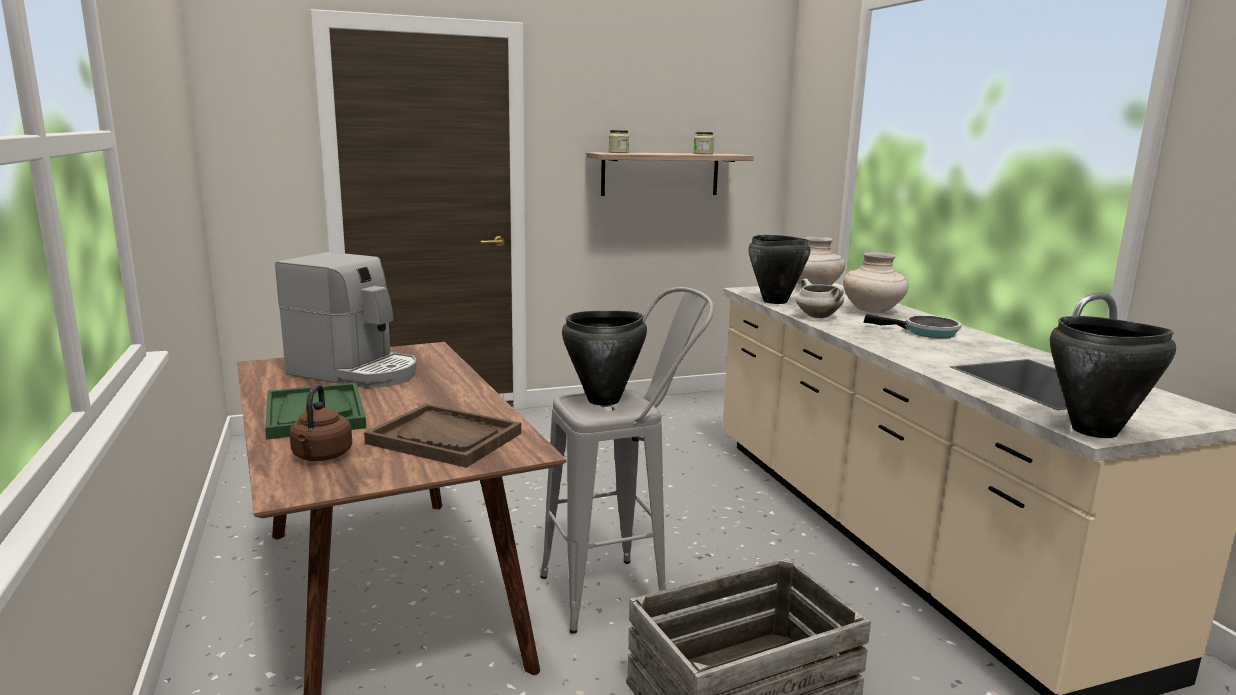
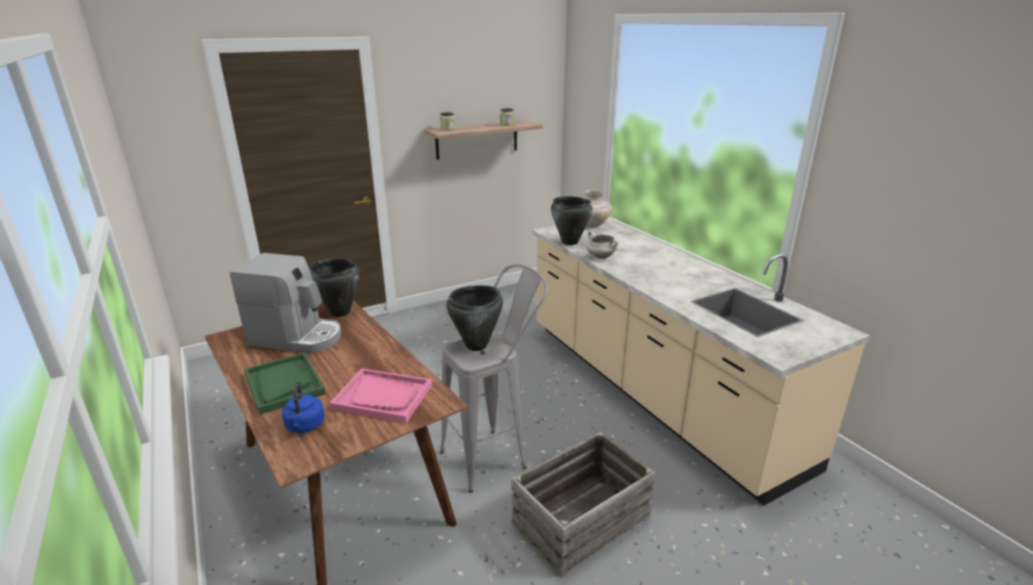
camera: 10 degrees left, 10 degrees up
brown kettle [289,384,352,461] -> blue kettle [282,381,325,433]
brown tray [364,404,521,468] -> pink tray [329,368,432,423]
beige vase [843,252,908,313] -> none
frying pan [863,314,962,338] -> none
black cooking pot [1050,316,1176,438] -> black cooking pot moved to [310,258,360,317]

